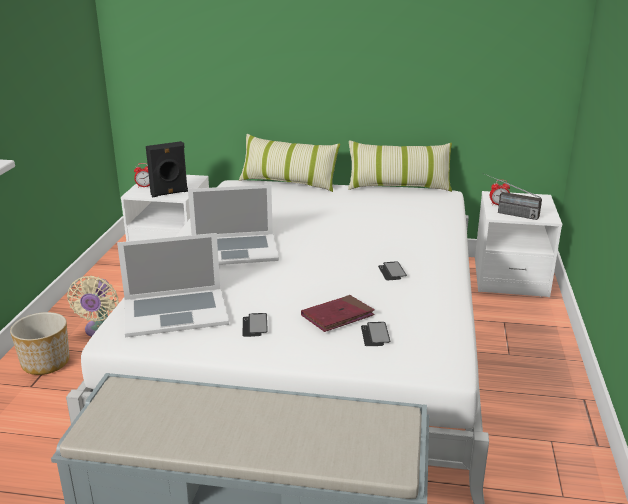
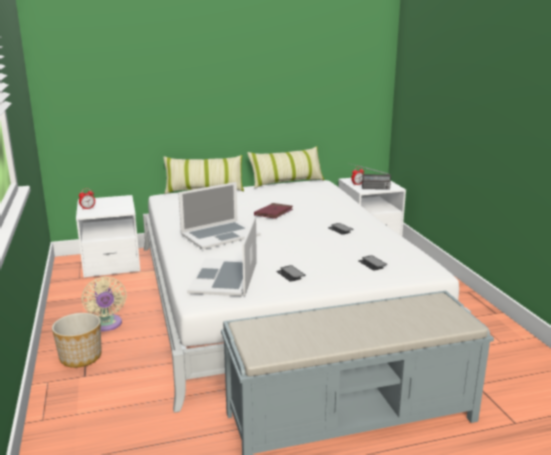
camera: 25 degrees left, 5 degrees down
laptop [117,233,229,337] -> laptop turned 135 degrees clockwise [187,216,257,296]
black speaker [146,141,188,197] -> none
red book [301,295,375,332] -> red book moved to [254,203,293,219]

